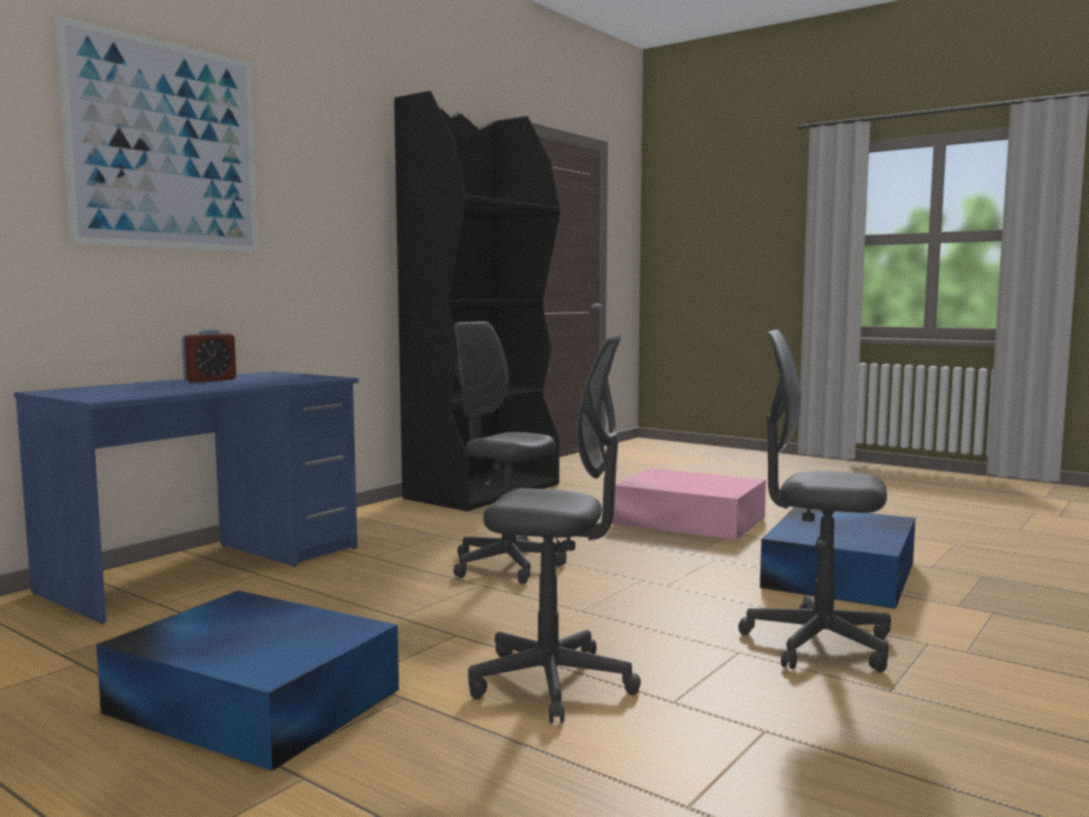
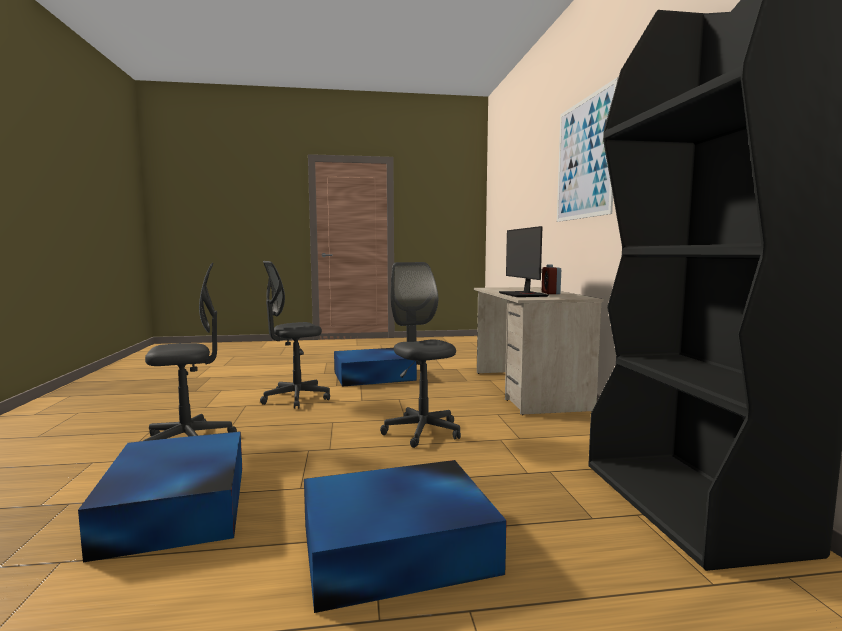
camera: 135 degrees right, 0 degrees up
blue desk [14,371,359,624] -> beige desk [474,287,604,415]
grey office chair [453,322,567,584] -> grey office chair turned 105 degrees counterclockwise [380,262,461,448]
pink storage box [613,468,766,540] -> blue storage box [304,460,507,613]
none -> monitor [499,226,548,297]

